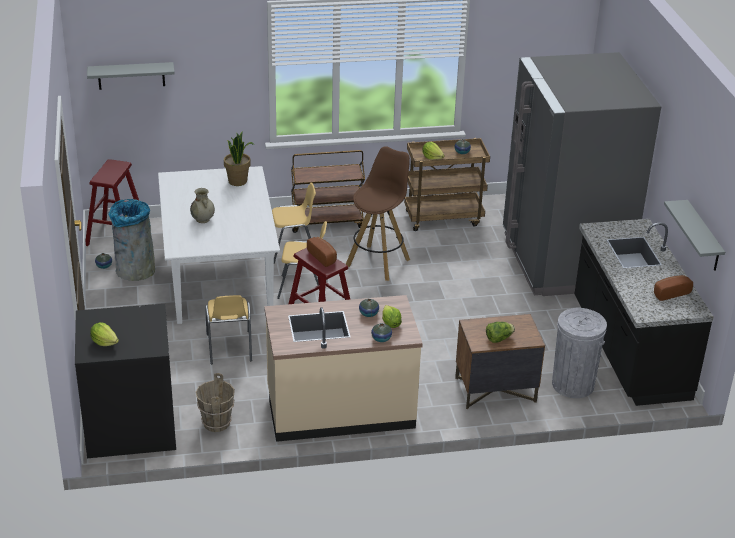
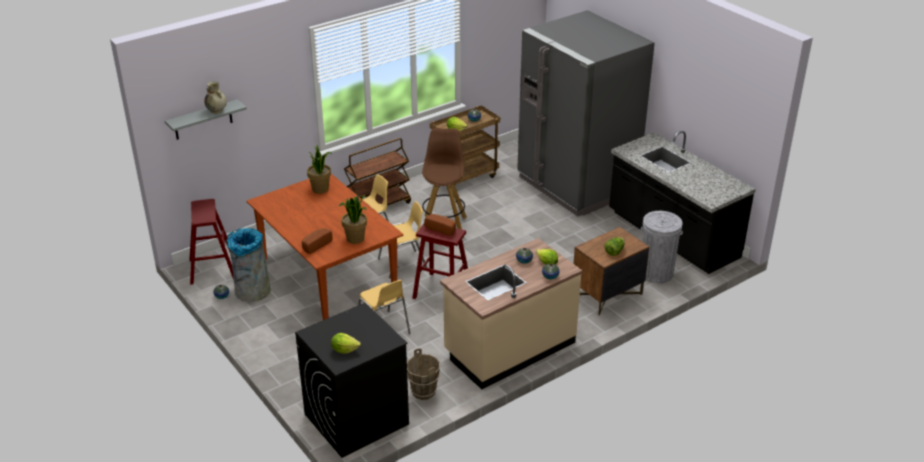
camera: 25 degrees left, 0 degrees up
white dining table [158,166,280,324] -> brown dining table [247,174,403,320]
beige vase [190,188,215,223] -> beige vase moved to [204,81,227,114]
bread [654,275,693,301] -> bread moved to [302,228,333,254]
grey shelf [664,200,725,271] -> none
none -> potted plant [339,195,367,244]

